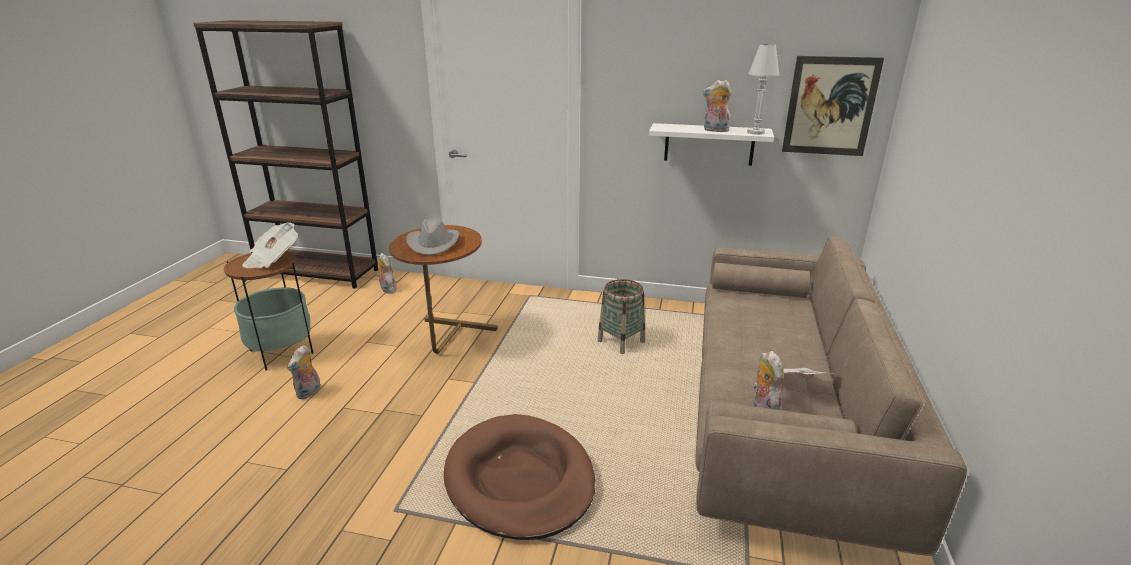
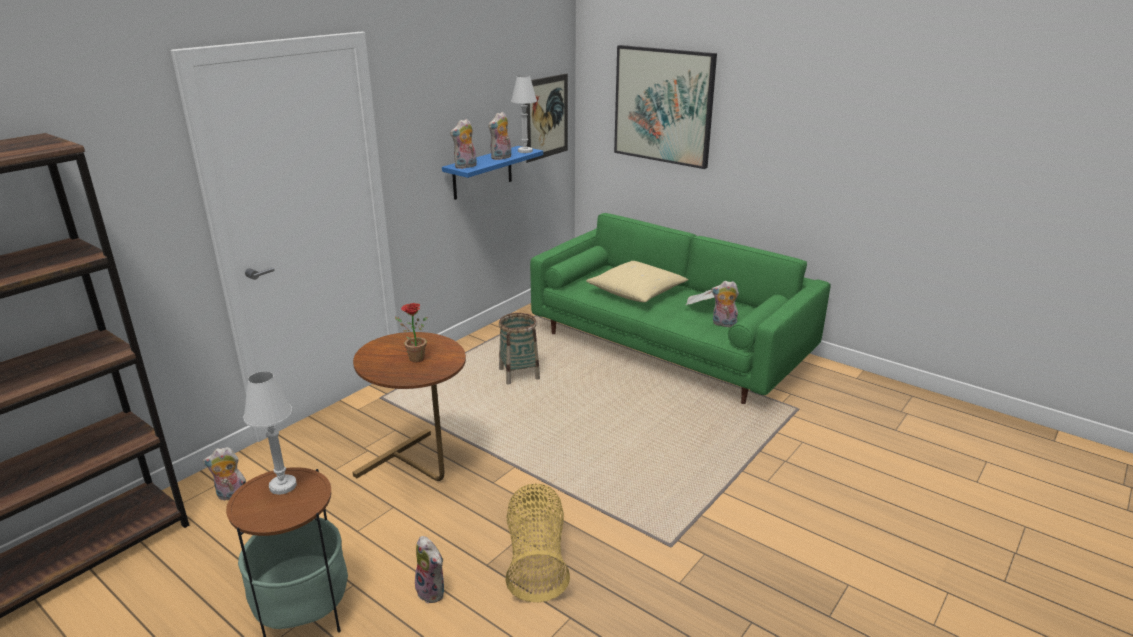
camera: 65 degrees left, 0 degrees up
newspaper [242,222,298,268] -> white table lamp [243,371,297,495]
grey hat [406,218,459,255] -> potted plant [395,303,427,363]
brown dog bed [444,414,595,540] -> none
white shelf [649,123,774,166] -> blue shelf [442,146,543,200]
beige sofa [695,237,967,556] -> green sofa [530,213,831,404]
none -> plush toy [450,119,477,169]
none -> basket [505,484,570,602]
none -> beige pillow [586,261,688,302]
none -> picture [614,45,717,169]

